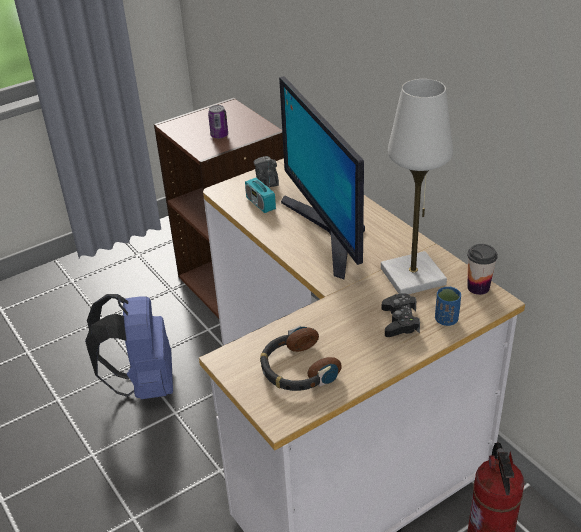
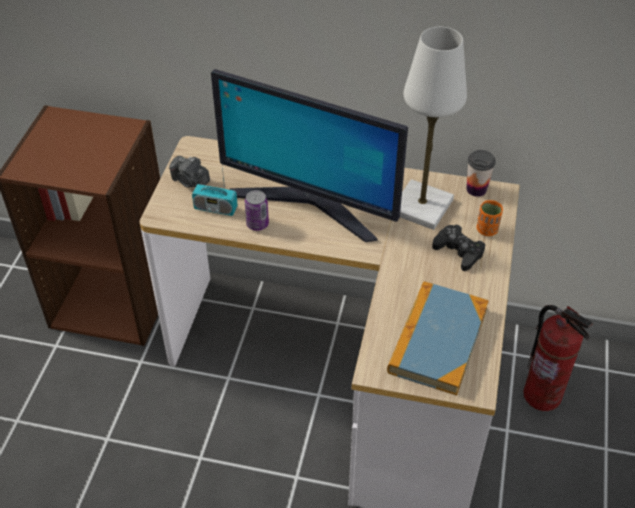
camera: 45 degrees left, 10 degrees up
blue backpack [85,294,173,399] -> none
can [208,105,228,139] -> can moved to [245,190,269,231]
headphones [260,326,342,391] -> book [387,281,489,395]
blue cup [435,287,461,326] -> orange cup [477,200,503,236]

